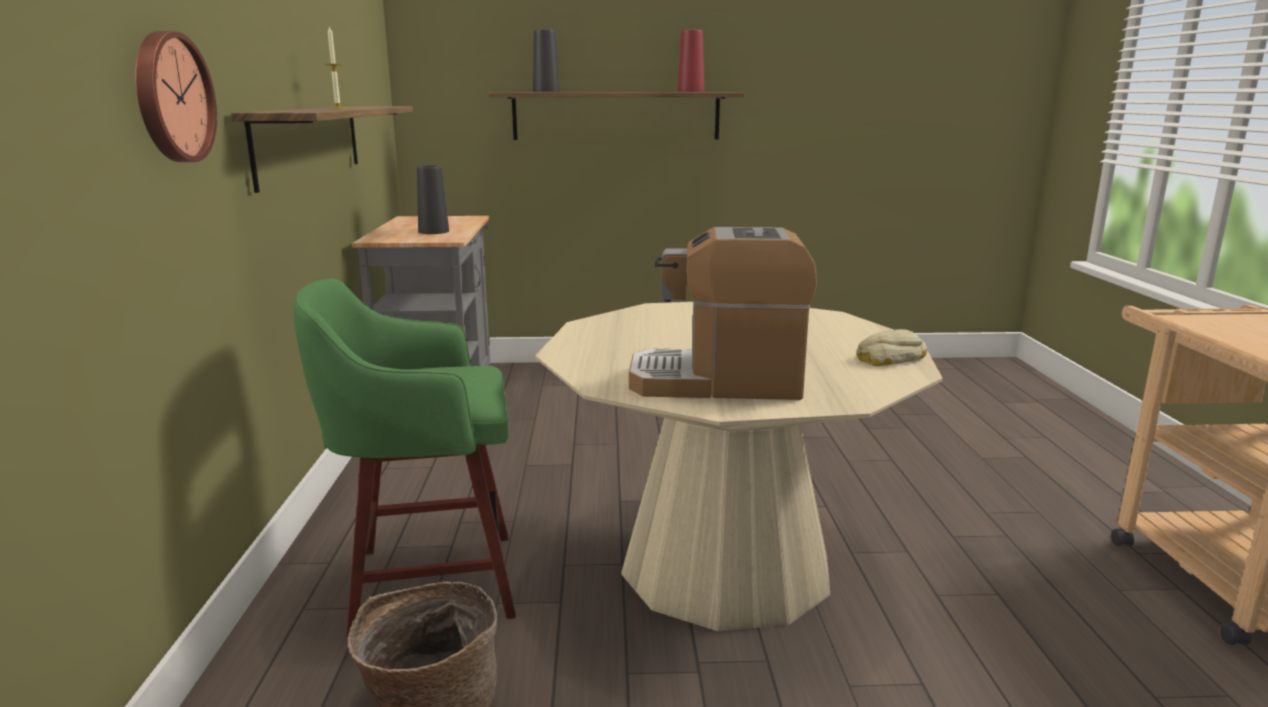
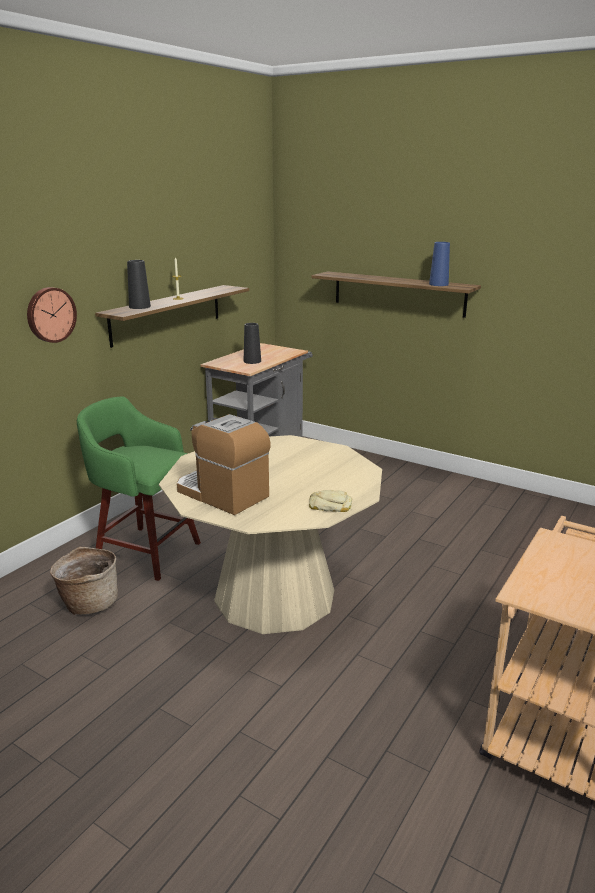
camera: 35 degrees right, 5 degrees up
black vase [533,29,560,92] -> black vase moved to [127,260,151,309]
red vase [677,30,704,92] -> blue vase [429,242,450,286]

